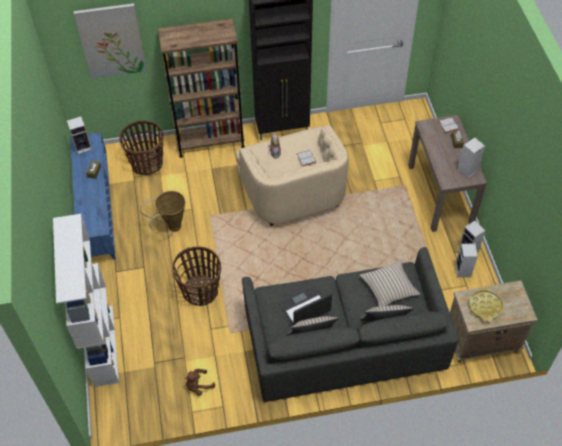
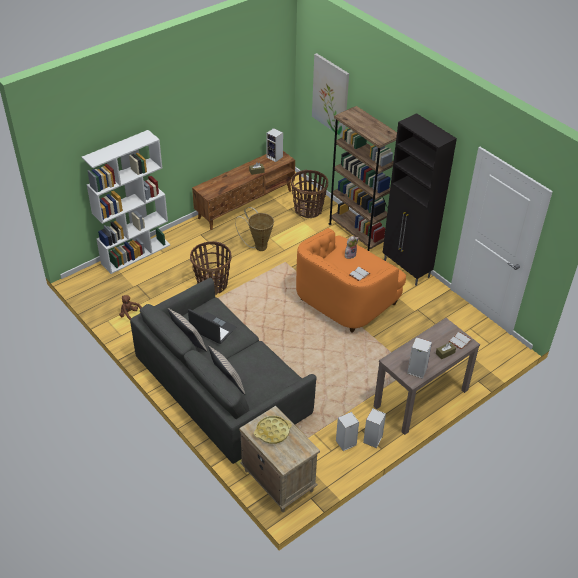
camera: 60 degrees right, 10 degrees down
blue tv stand [70,132,116,260] -> brown tv stand [192,151,295,230]
beige armchair [236,125,348,226] -> orange armchair [296,228,406,333]
beige pillow [360,260,421,306] -> none

